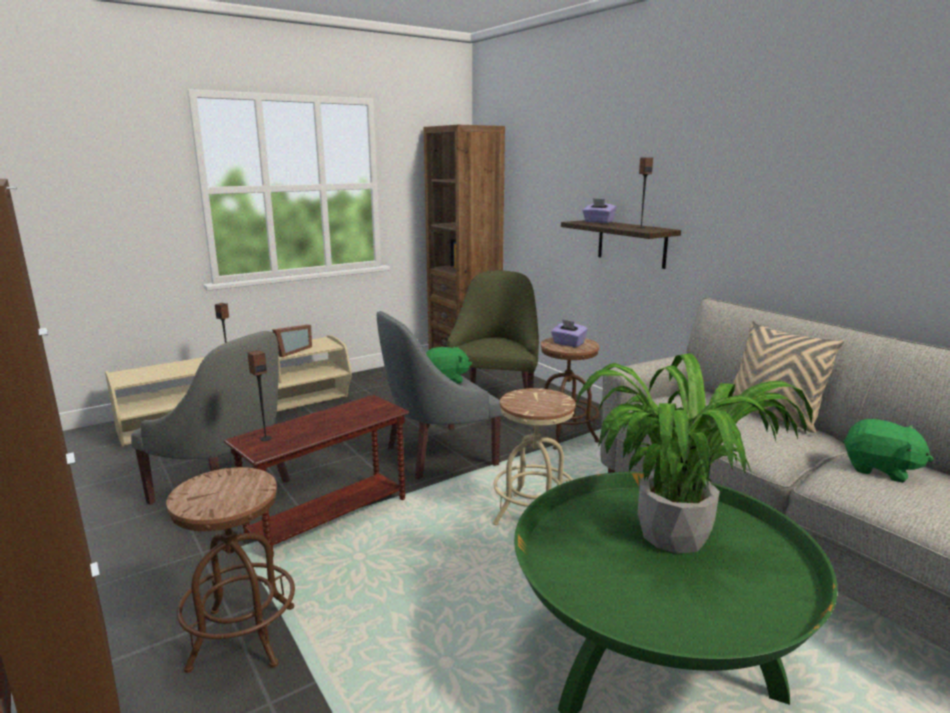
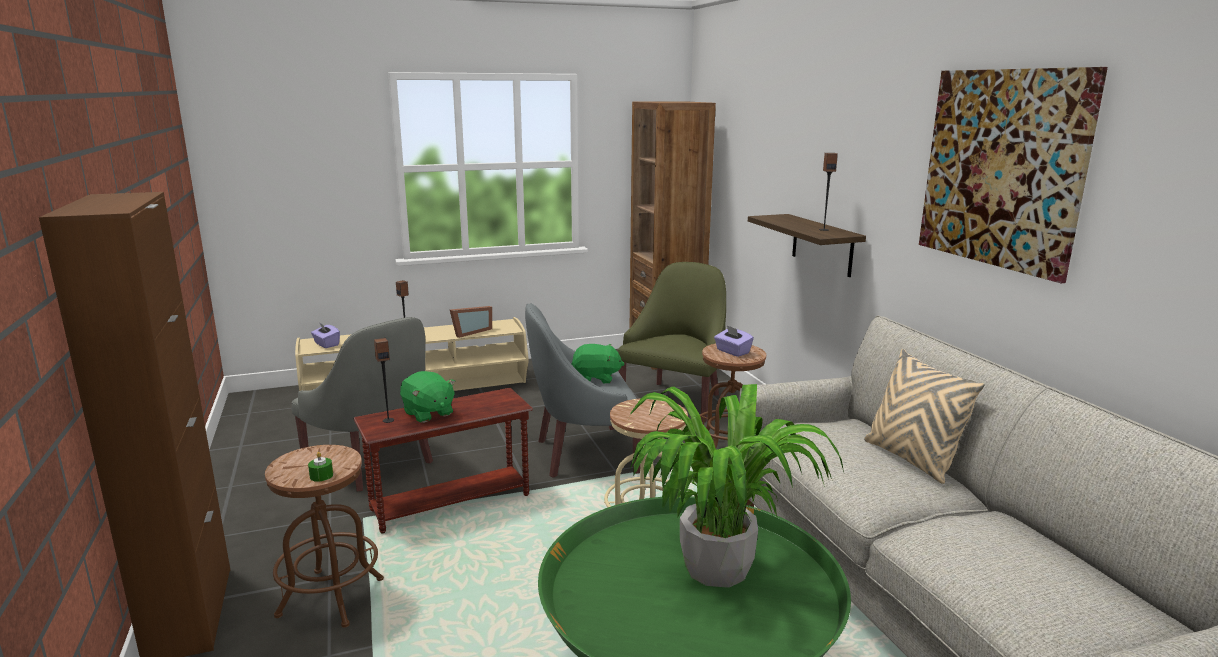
camera: 15 degrees right, 0 degrees up
purple tissue box [582,198,617,223] -> purple tissue box moved to [311,322,340,348]
green plush toy [843,419,934,483] -> green plush toy moved to [400,371,456,423]
none -> green candle [308,452,333,482]
none -> picture [919,67,1108,283]

